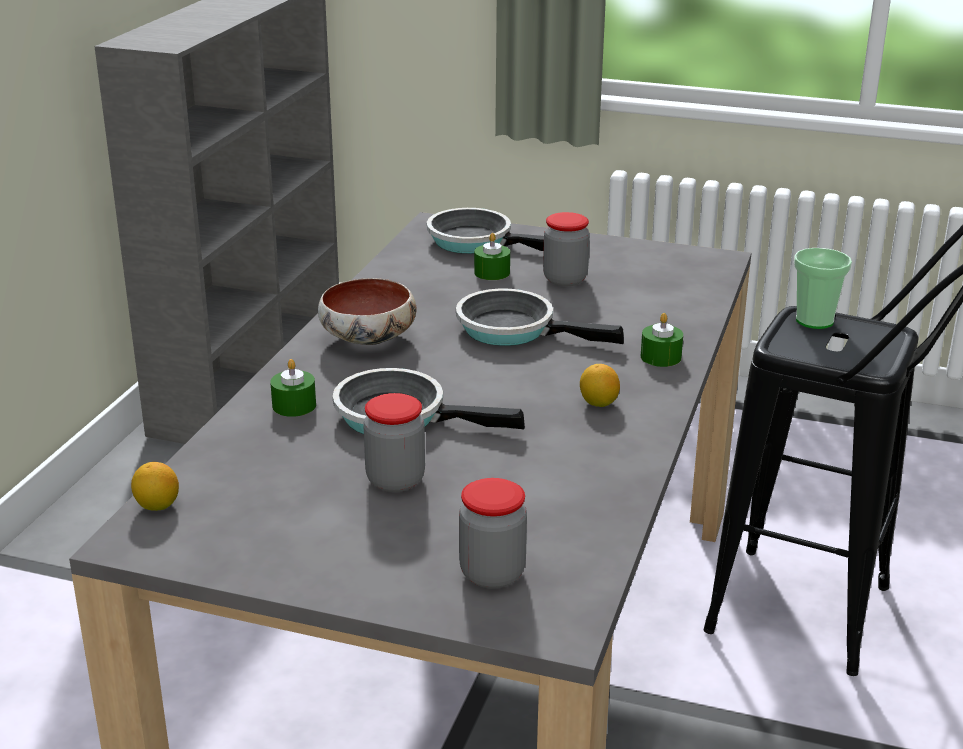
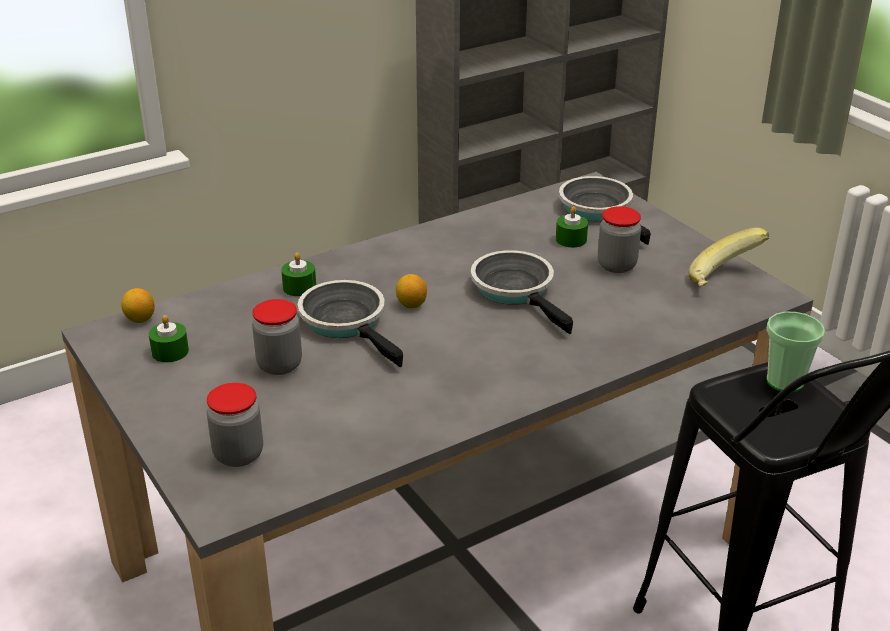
camera: 40 degrees right, 5 degrees up
bowl [318,278,416,345] -> none
lemon [580,364,620,407] -> lemon moved to [396,274,427,308]
green candle [641,313,683,367] -> green candle moved to [149,315,189,363]
none -> banana [689,228,769,286]

